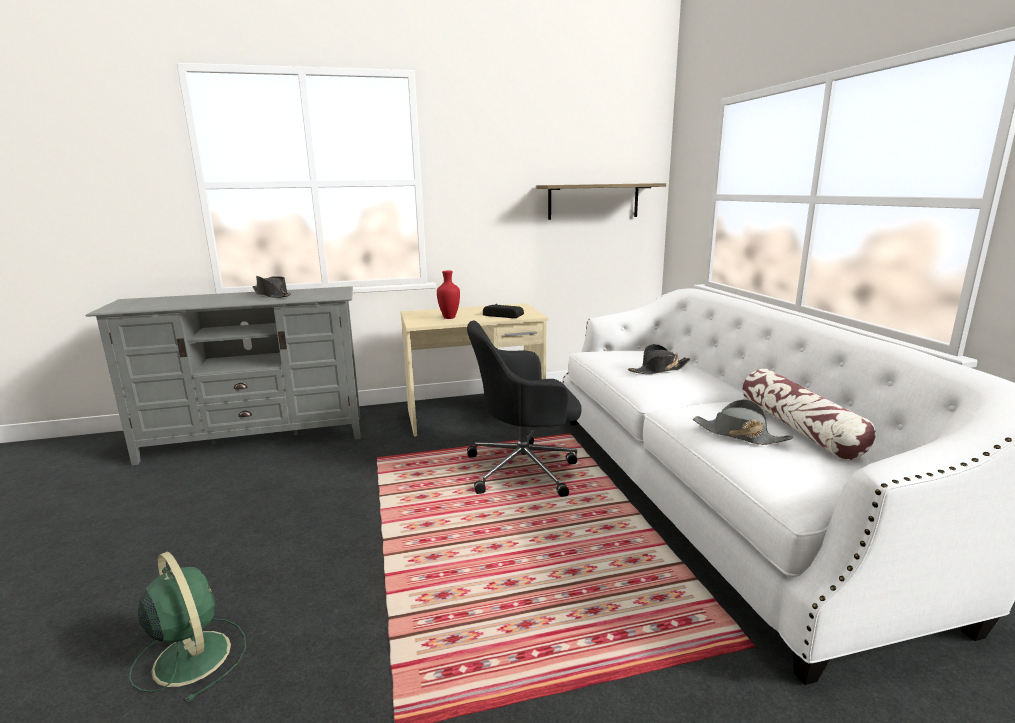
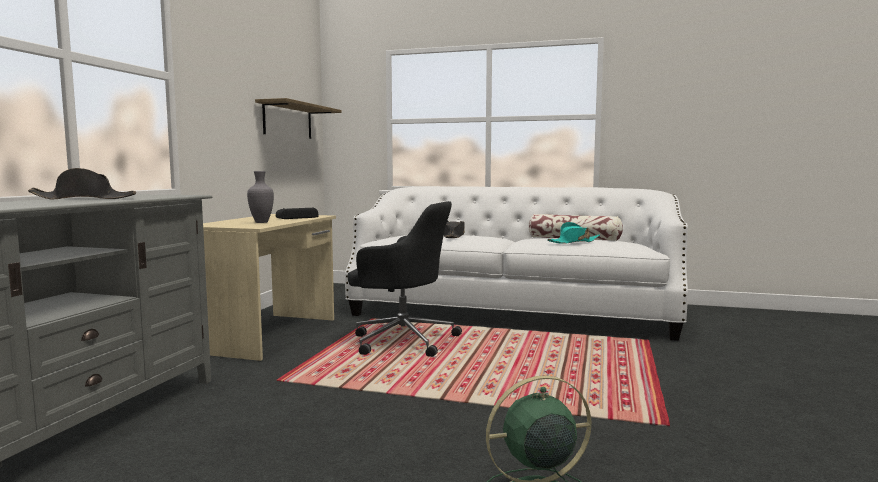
camera: 60 degrees left, 10 degrees down
red vase [437,271,460,319] -> grey vase [247,171,274,223]
black office chair [467,321,582,497] -> black office chair turned 90 degrees counterclockwise [348,201,462,357]
grey hat [693,399,793,445] -> turquoise hat [547,222,600,244]

